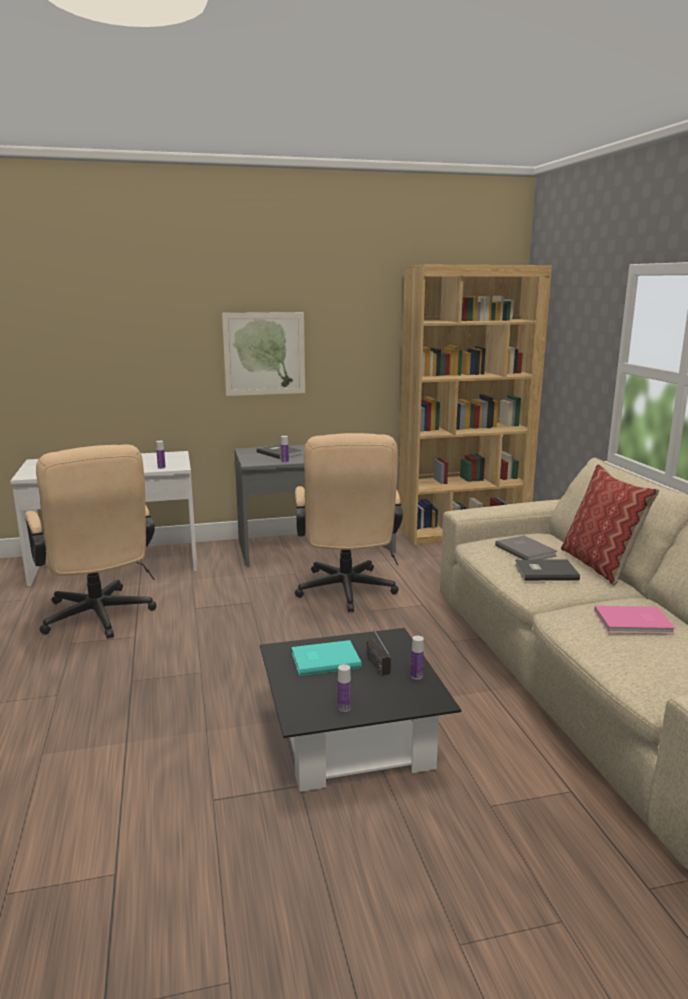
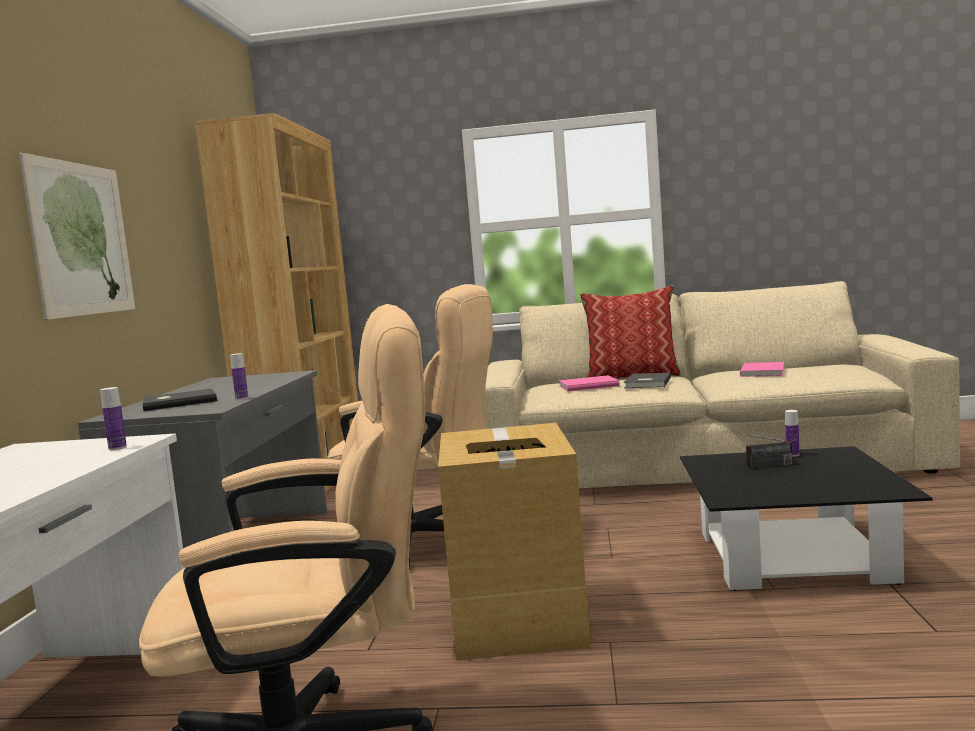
camera: 70 degrees left, 10 degrees down
turquoise book [291,640,362,676] -> none
bottle [338,664,351,712] -> none
grey book [495,535,558,560] -> pink book [559,375,620,392]
none -> cardboard box [438,423,593,661]

